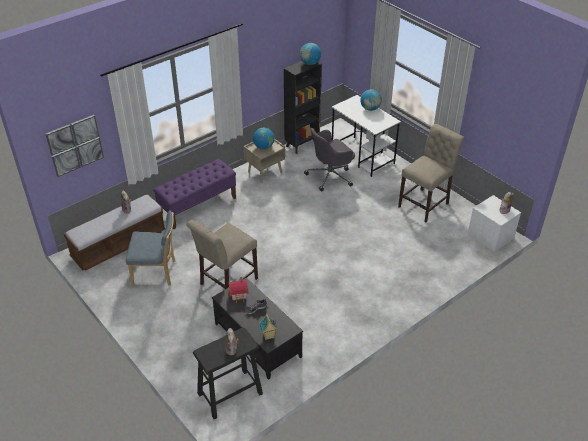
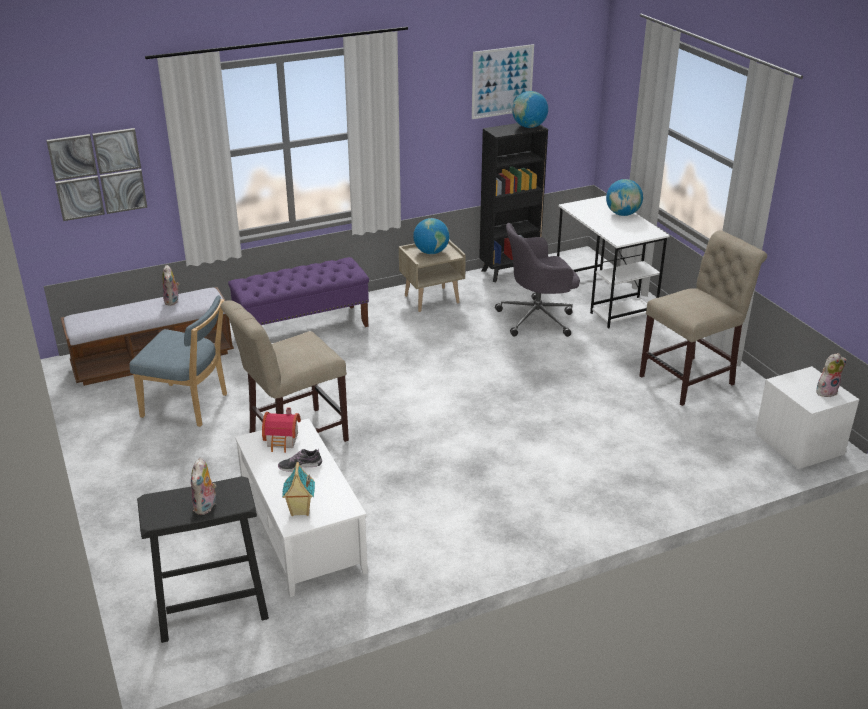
camera: 15 degrees right, 10 degrees down
black coffee table [212,278,303,380] -> white coffee table [235,418,368,597]
none -> picture [472,44,534,119]

